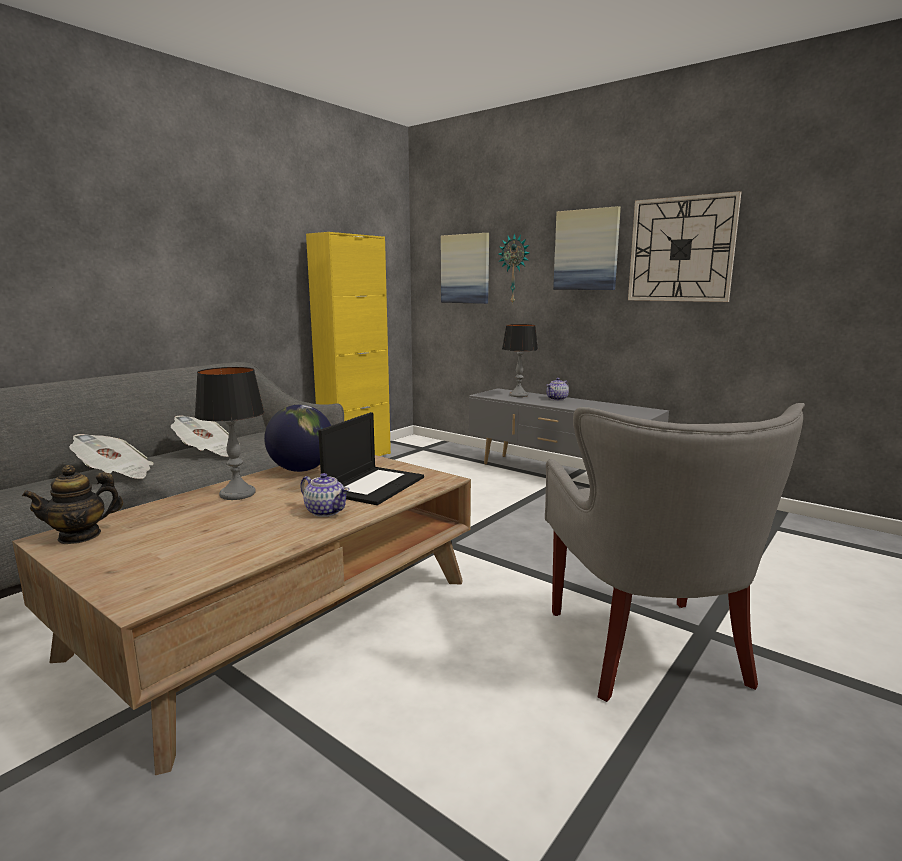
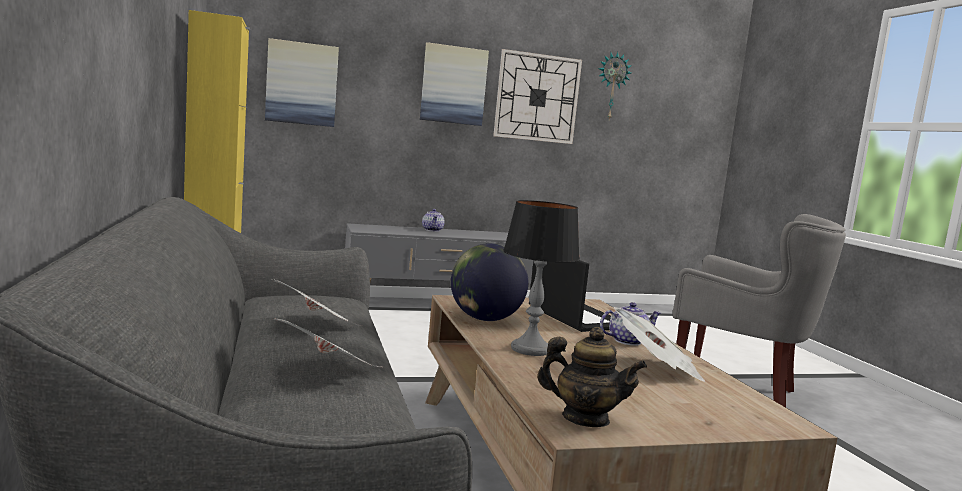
camera: 55 degrees left, 5 degrees down
teapot [22,465,123,544] -> teapot turned 75 degrees counterclockwise [537,327,647,427]
wall clock [499,233,529,305] -> wall clock moved to [598,52,632,119]
table lamp [502,324,538,397] -> none
none -> newspaper [614,307,706,382]

